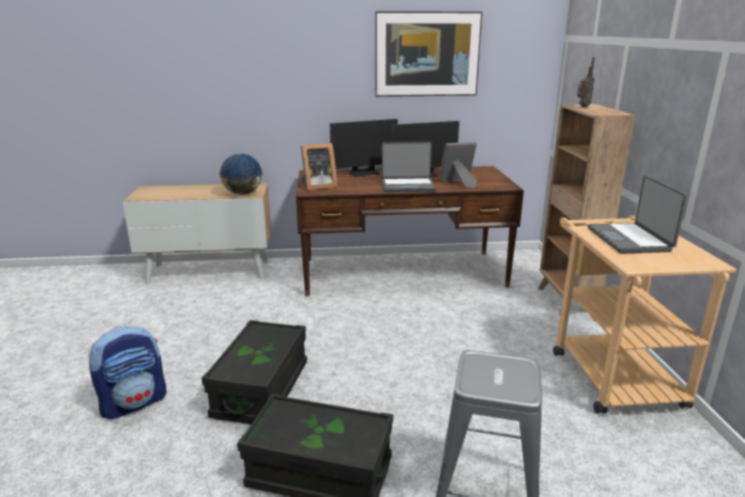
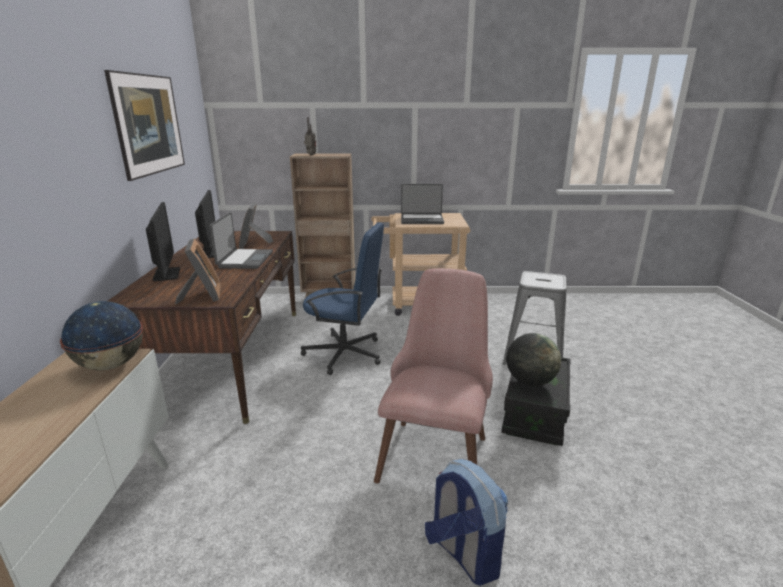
camera: 85 degrees left, 0 degrees up
black storage box [202,320,307,424] -> pink chair [374,268,493,483]
none -> blue office chair [300,223,384,375]
none -> globe [506,333,561,386]

